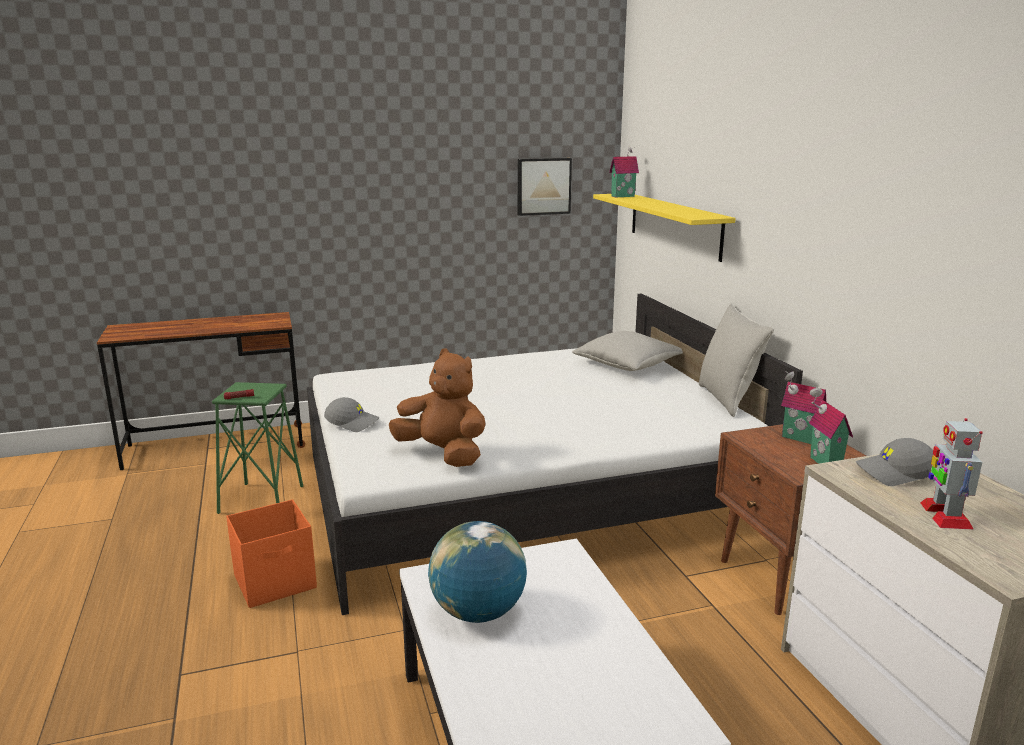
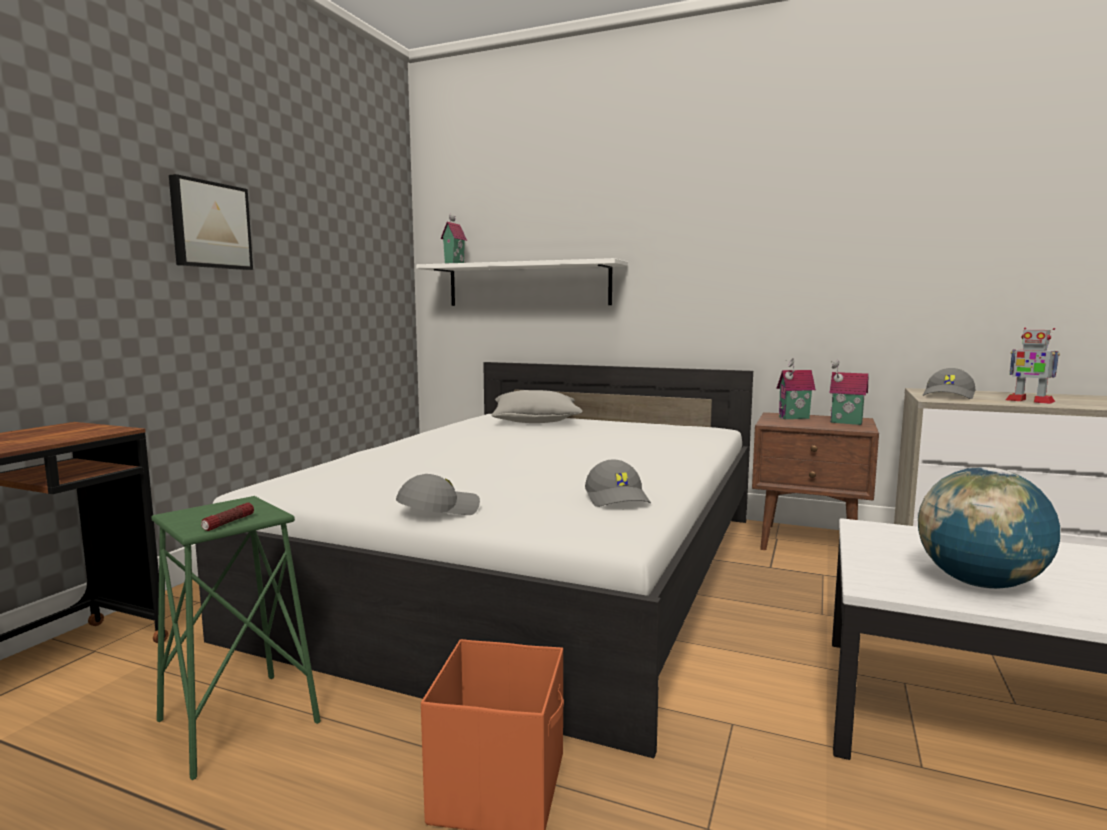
camera: 50 degrees left, 10 degrees down
brown plush toy [389,348,485,467] -> grey cap [585,459,651,507]
picture [518,158,572,216] -> picture moved to [169,174,253,270]
yellow shelf [593,194,736,262] -> white shelf [416,258,628,306]
grey pillow [699,304,774,417] -> none

